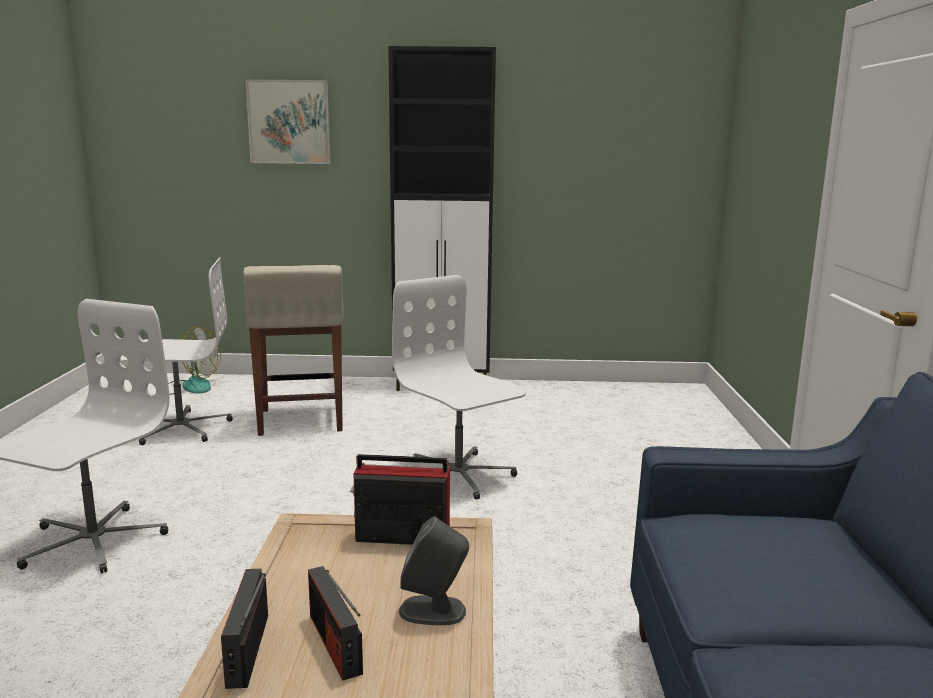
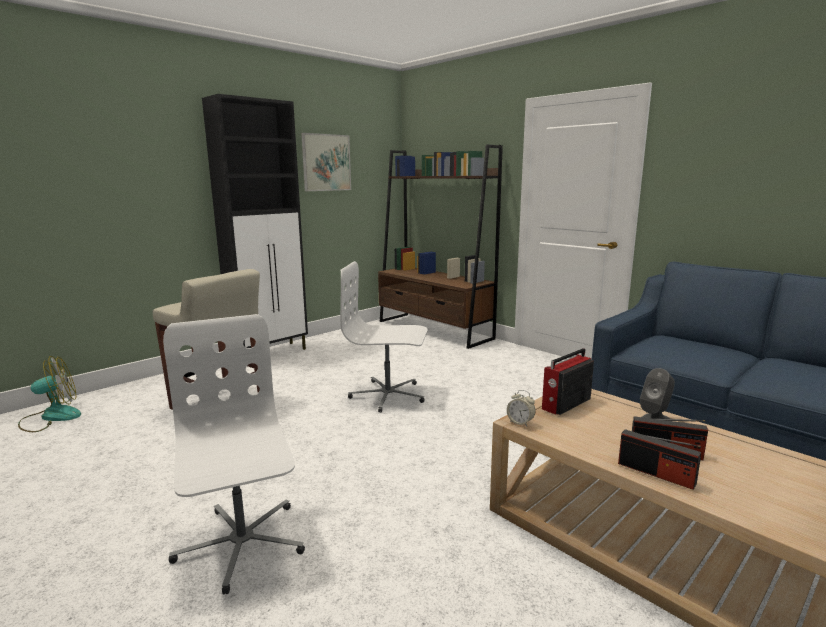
camera: 45 degrees left, 0 degrees up
white office chair [120,257,233,445] -> none
picture [245,79,331,164] -> picture moved to [301,133,351,191]
none -> brown bookcase [378,144,503,349]
none -> alarm clock [507,390,535,426]

